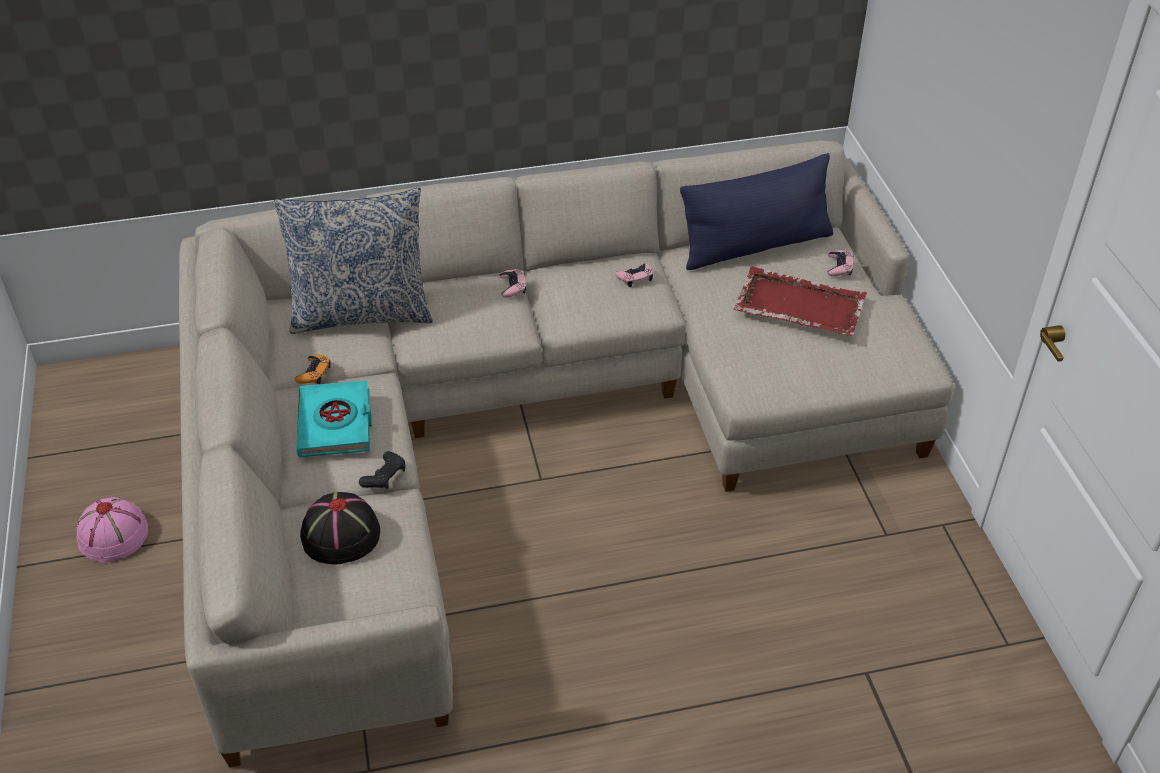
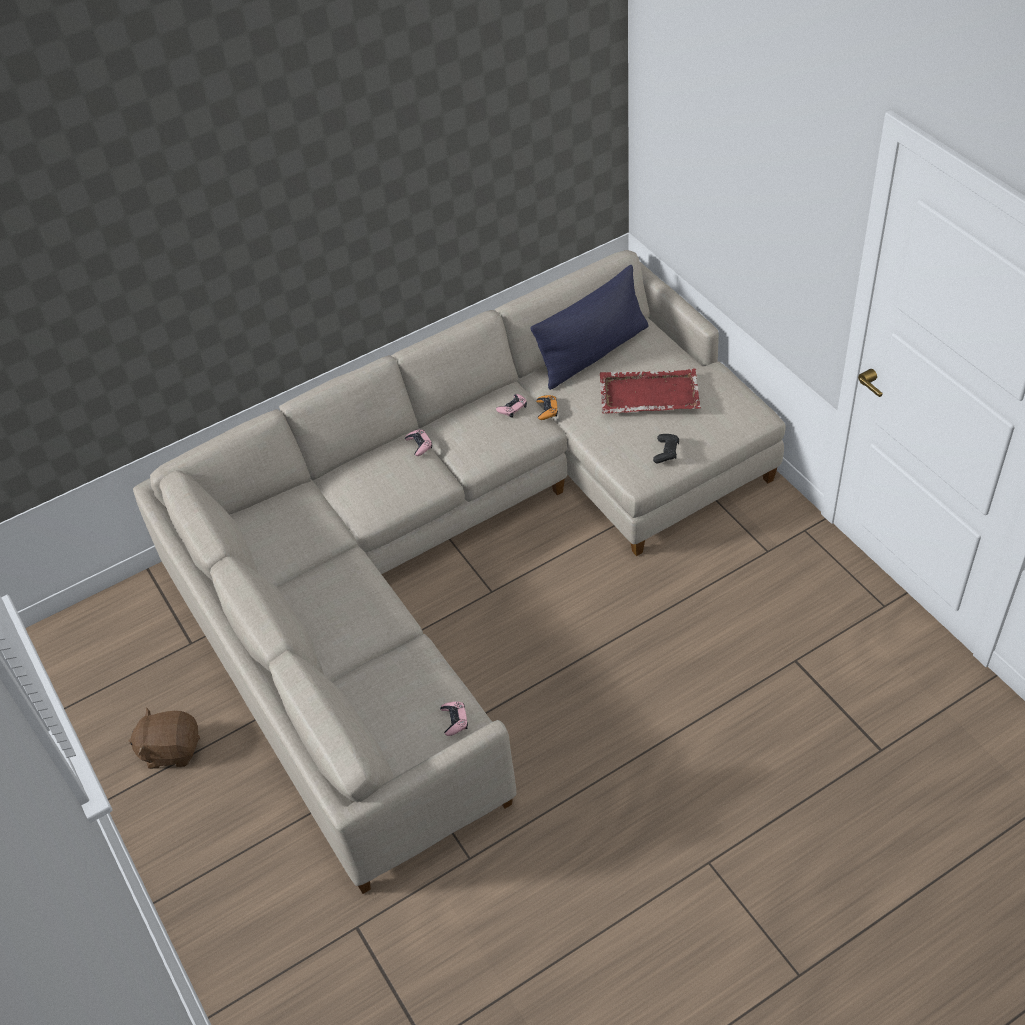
camera: 15 degrees left, 5 degrees up
pink hat [77,497,148,562] -> brown plush toy [128,708,200,769]
pillow [273,188,433,334] -> none
orange game controller [295,354,331,384] -> orange game controller moved to [536,395,558,420]
turquoise book [296,380,372,457] -> none
black hat [300,492,380,564] -> none
black game controller [359,451,405,489] -> black game controller moved to [653,434,679,463]
pink game controller [828,250,853,276] -> pink game controller moved to [440,701,468,736]

